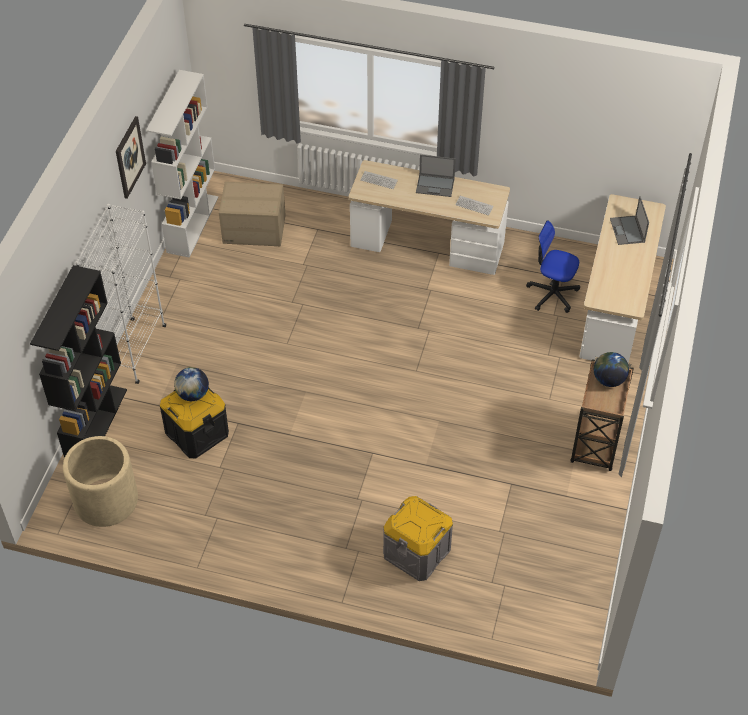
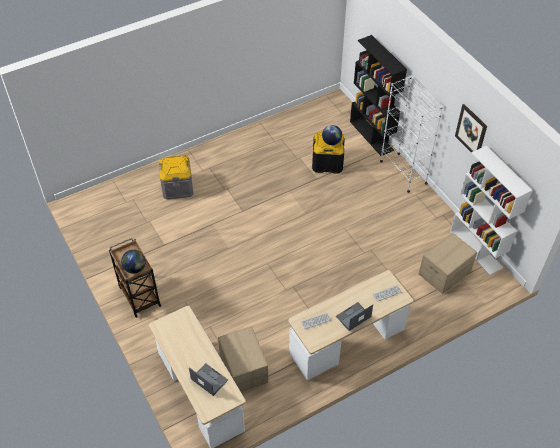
camera: 135 degrees right, 0 degrees up
beige planter [63,436,138,527] -> none
office chair [526,220,580,313] -> cardboard box [218,326,268,392]

